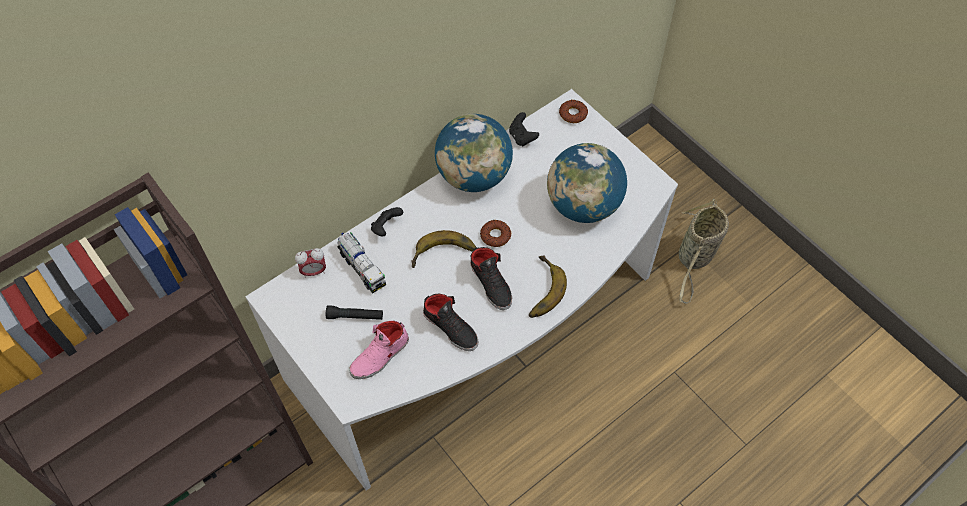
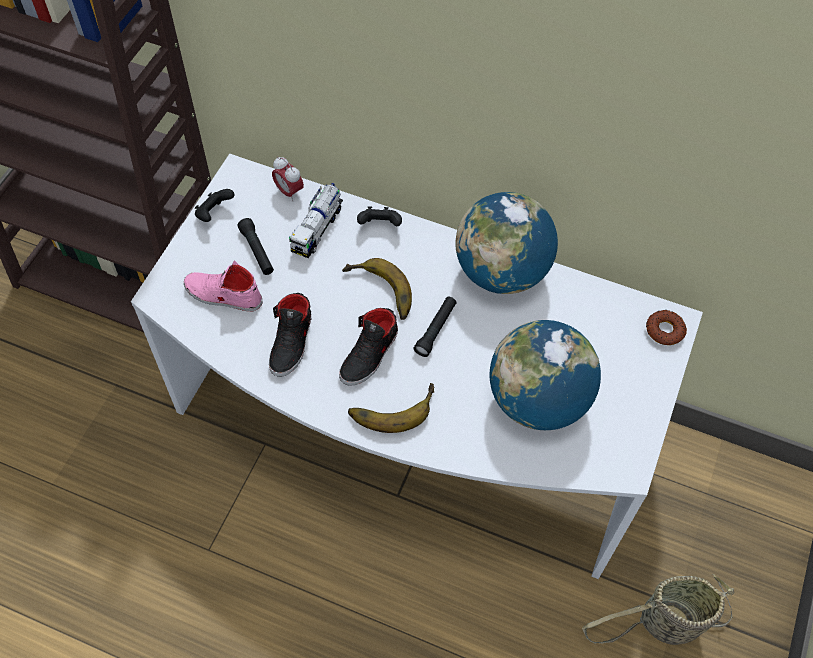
camera: 60 degrees right, 0 degrees up
donut [480,220,511,247] -> black flashlight [413,296,457,357]
black game controller [509,112,539,146] -> black game controller moved to [195,189,235,222]

